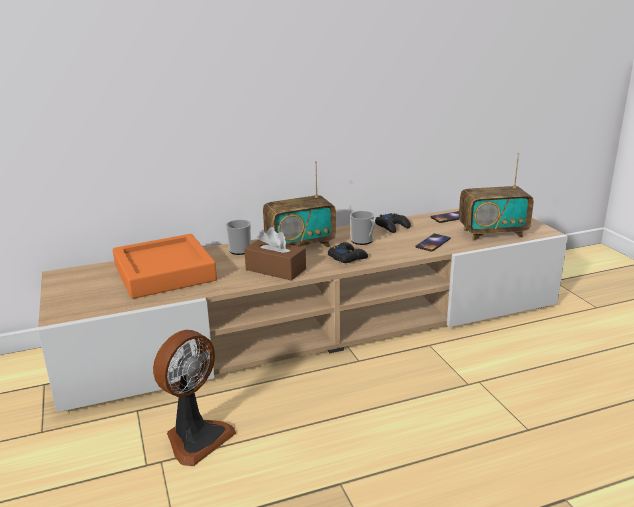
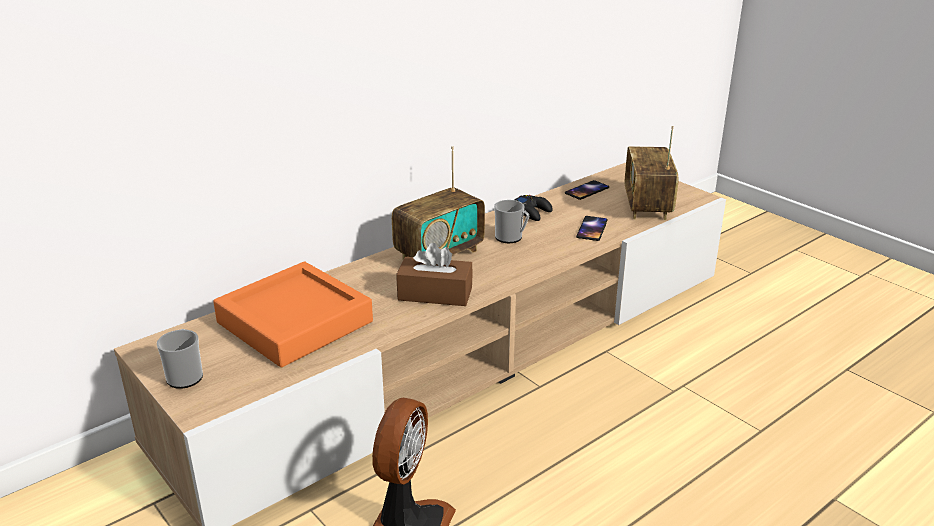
camera: 20 degrees left, 5 degrees up
mug [226,220,251,255] -> mug moved to [157,329,203,389]
black game controller [328,242,368,263] -> none
radio [459,153,534,240] -> radio turned 120 degrees clockwise [624,126,679,220]

